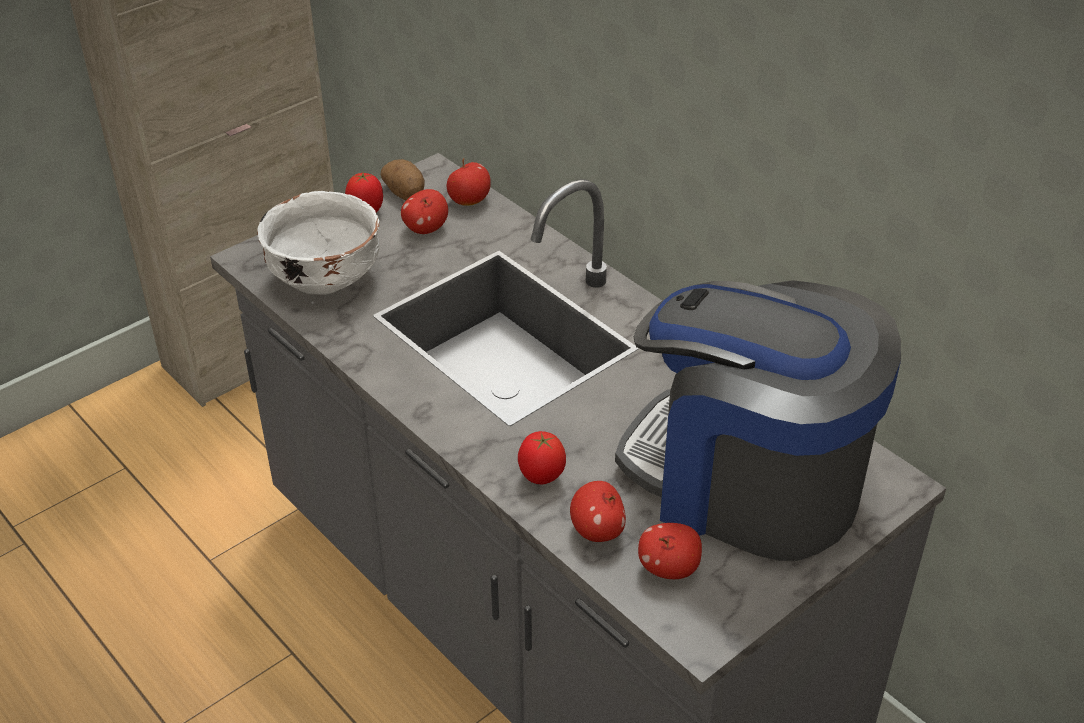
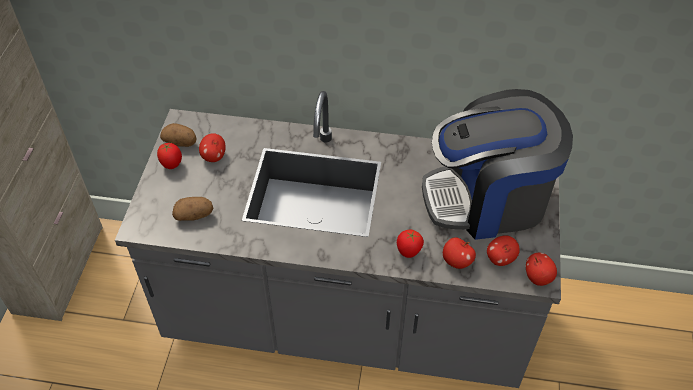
camera: 40 degrees left, 10 degrees up
white bowl [257,191,379,295] -> potato [172,197,213,221]
apple [447,158,491,206] -> apple moved to [526,253,557,286]

